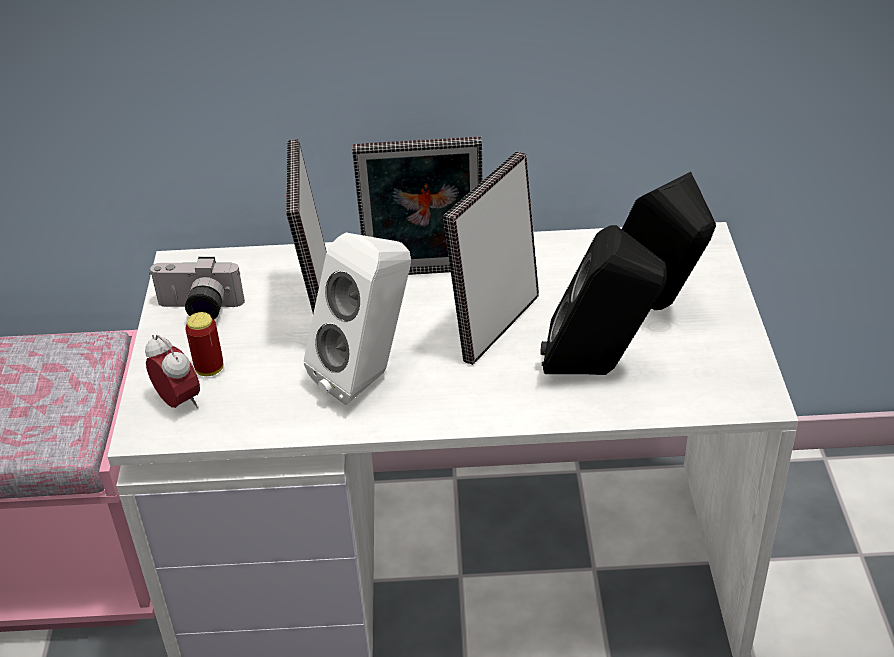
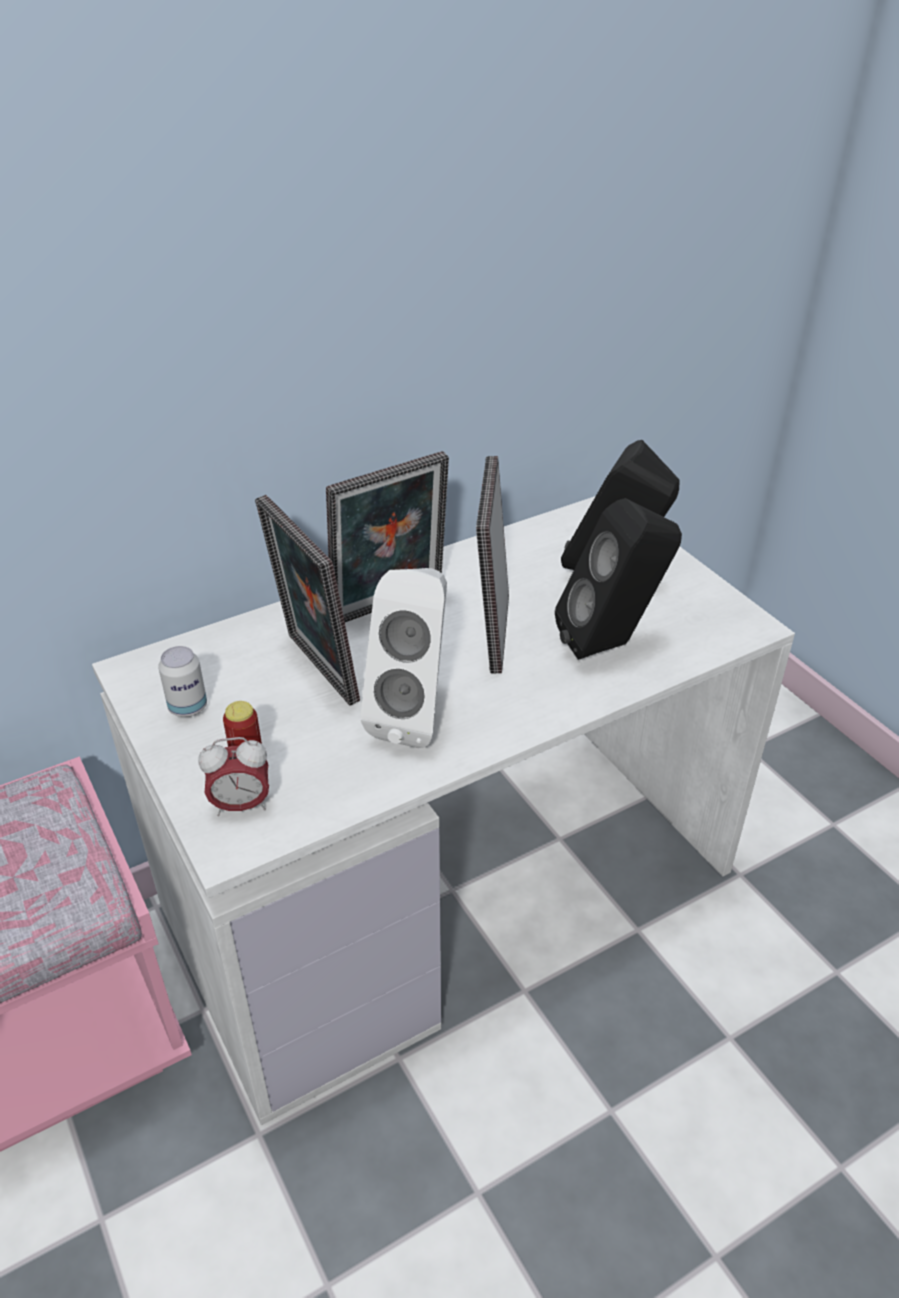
camera: 30 degrees left, 0 degrees up
alarm clock [145,335,200,409] -> alarm clock turned 150 degrees clockwise [198,737,269,816]
camera [149,257,245,319] -> can [158,646,207,717]

